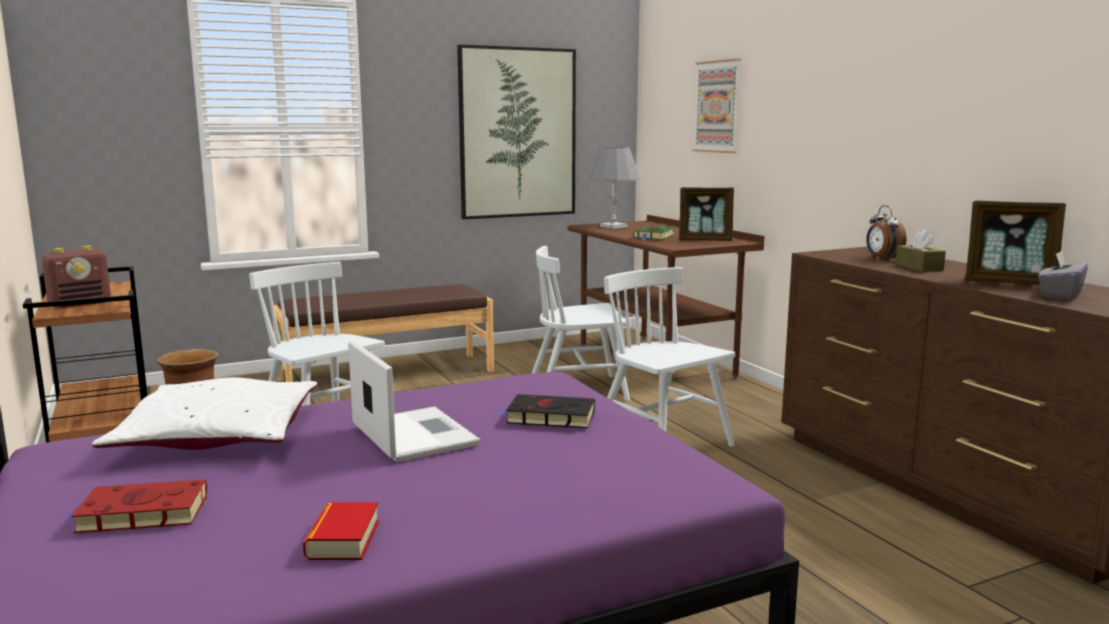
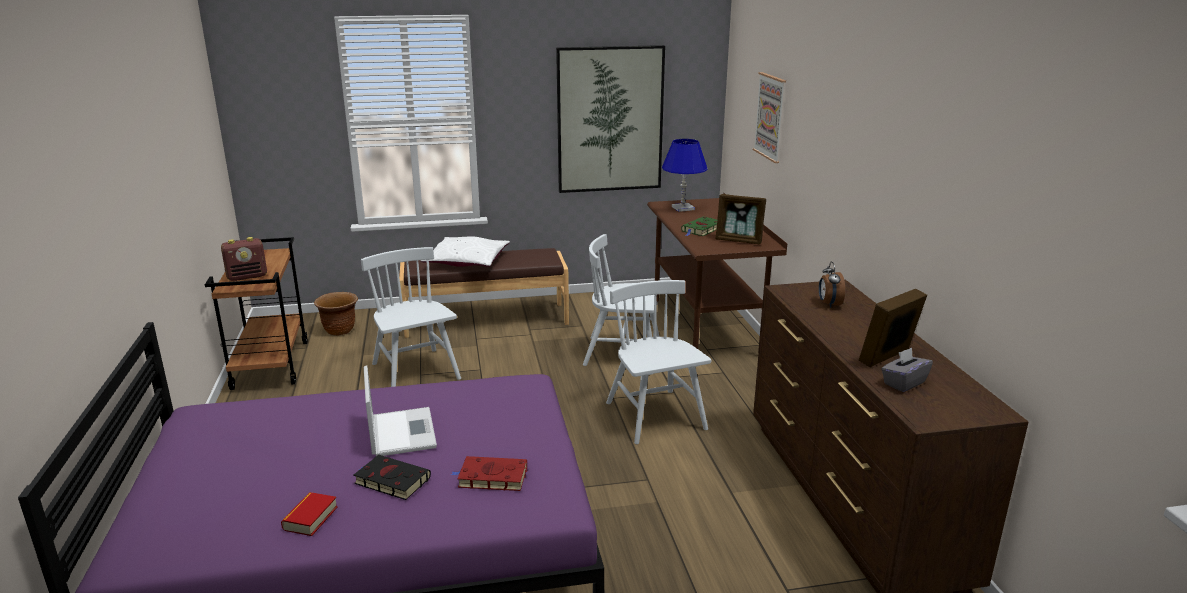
camera: 15 degrees right, 10 degrees up
red book [64,479,207,533] -> red book moved to [451,456,527,491]
white pillow [92,377,317,450] -> white pillow moved to [421,236,510,267]
black book [497,394,595,428] -> black book moved to [353,455,431,500]
grey table lamp [588,147,640,229] -> blue table lamp [662,139,708,212]
brown tissue box [895,229,946,272] -> none
picture frame [965,200,1066,285] -> picture frame turned 105 degrees clockwise [859,289,927,367]

